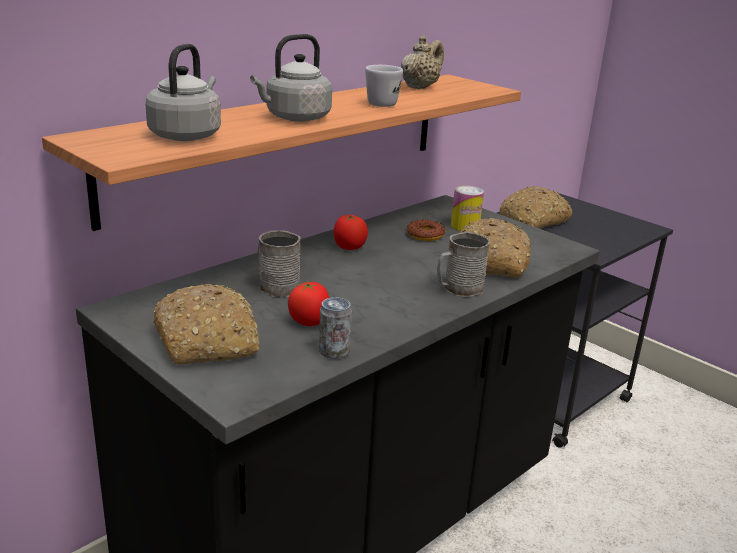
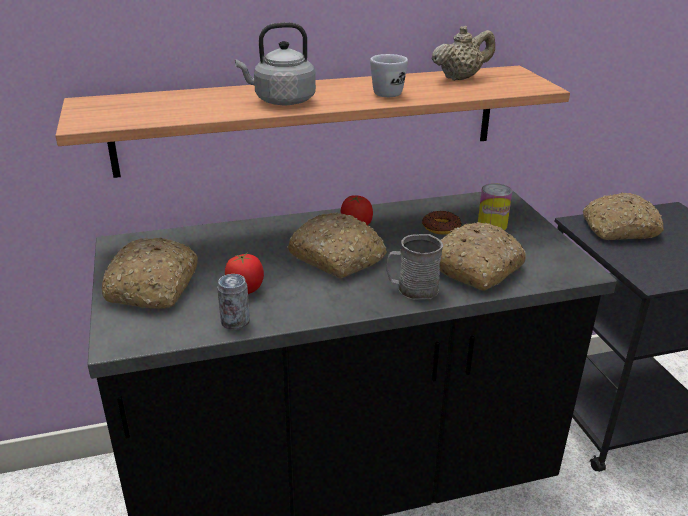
camera: 30 degrees right, 5 degrees up
grey kettle [145,44,221,141] -> none
grey mug [258,230,301,298] -> none
none -> bread [287,212,387,279]

